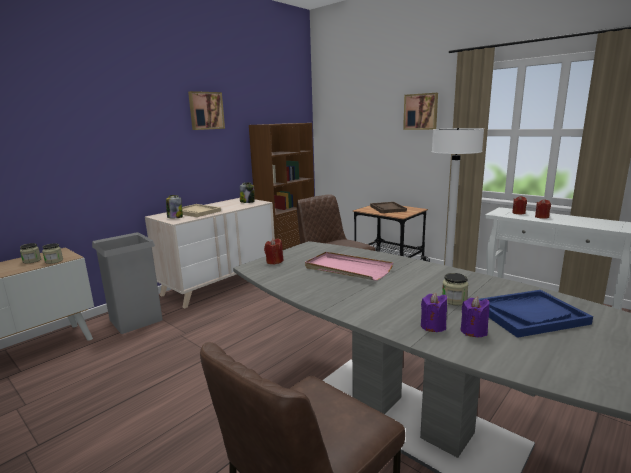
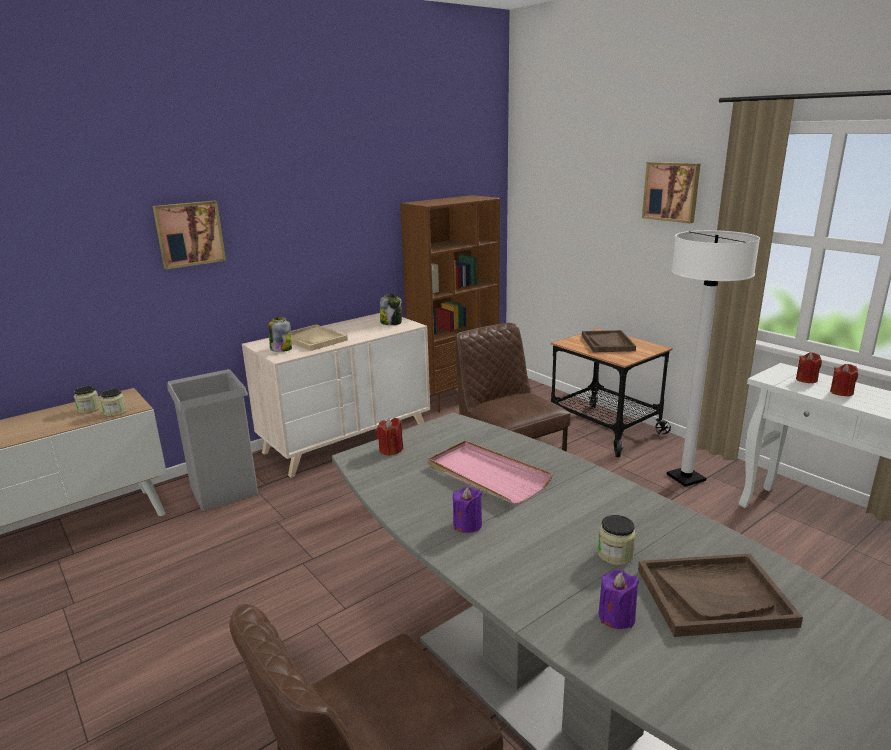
camera: 10 degrees right, 5 degrees up
picture [188,91,225,130] -> picture moved to [153,200,226,269]
purple candle [421,293,447,332] -> purple candle moved to [453,486,482,533]
blue tray [479,290,593,338] -> brown tray [638,553,803,637]

